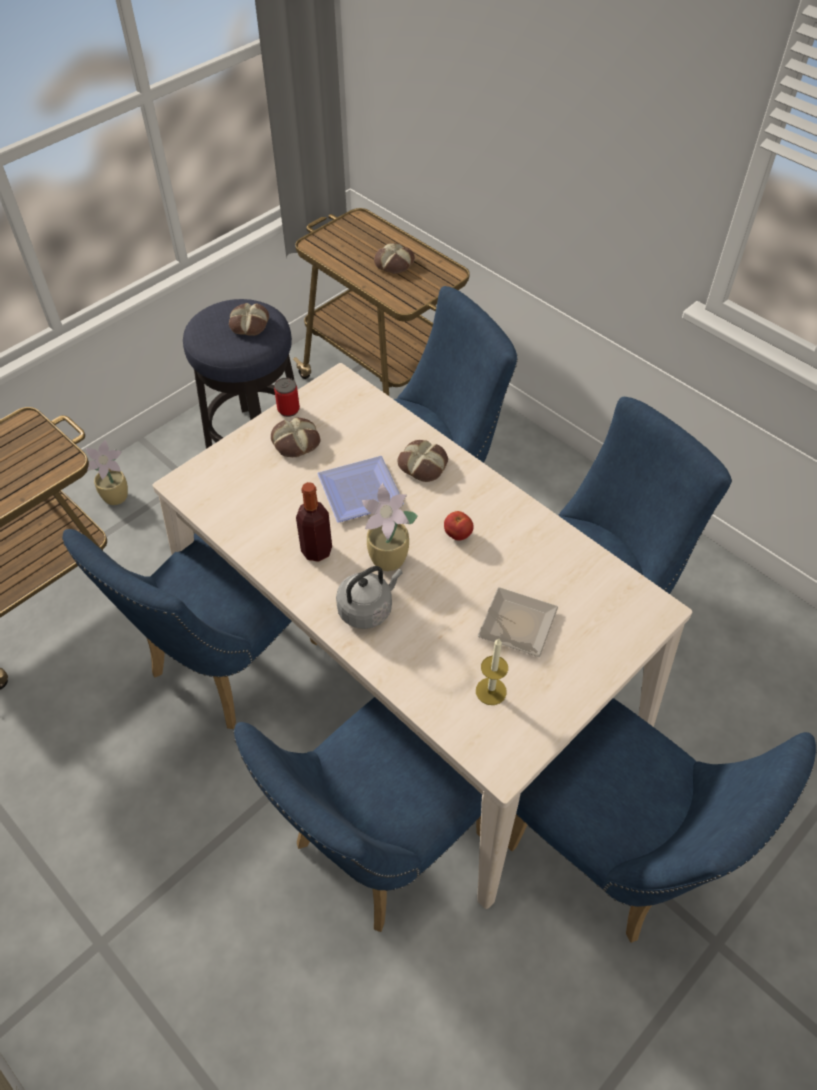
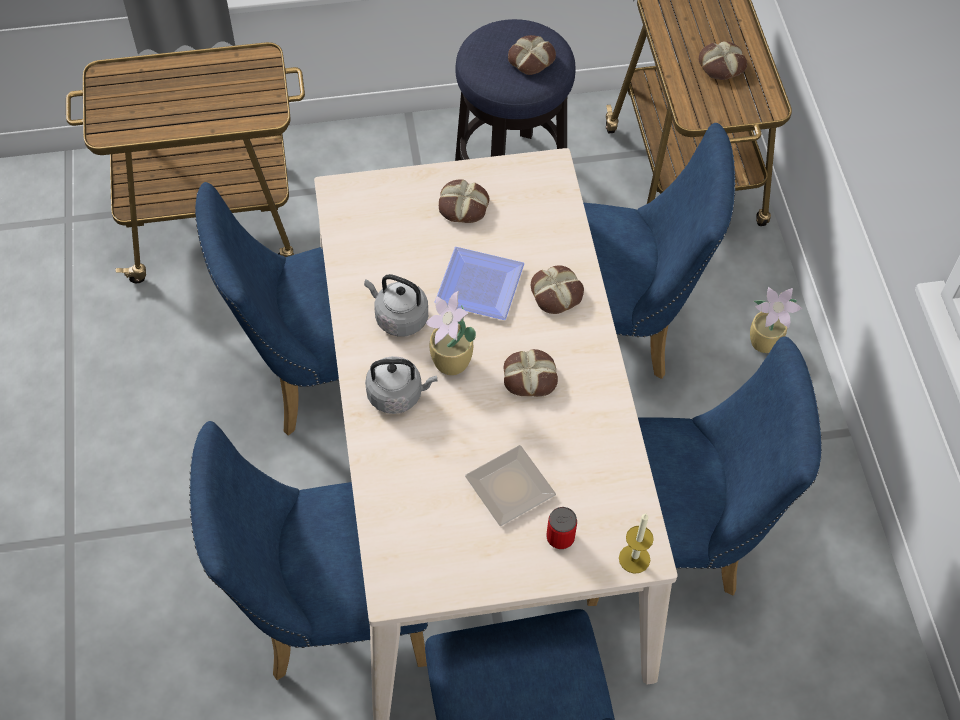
camera: 35 degrees right, 5 degrees up
potted plant [86,440,128,505] -> potted plant moved to [750,287,802,353]
can [274,378,300,417] -> can moved to [546,507,577,549]
bottle [296,482,332,562] -> grey kettle [364,274,428,337]
tomato [444,511,474,541] -> bread [504,349,558,397]
candle [476,639,508,705] -> candle moved to [619,514,654,574]

